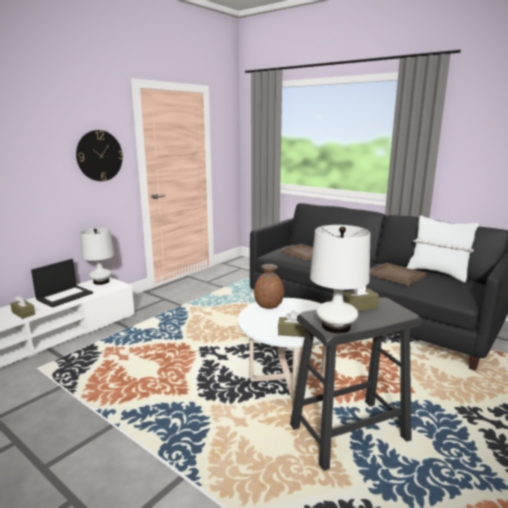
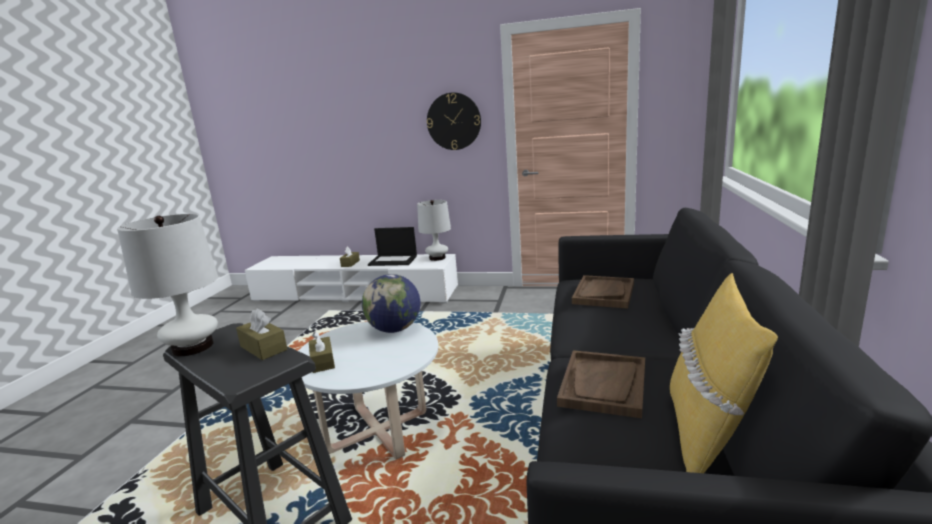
camera: 65 degrees right, 0 degrees up
brown vase [254,264,284,309] -> globe [362,274,420,333]
white pillow [406,215,479,283] -> yellow pillow [670,273,778,473]

